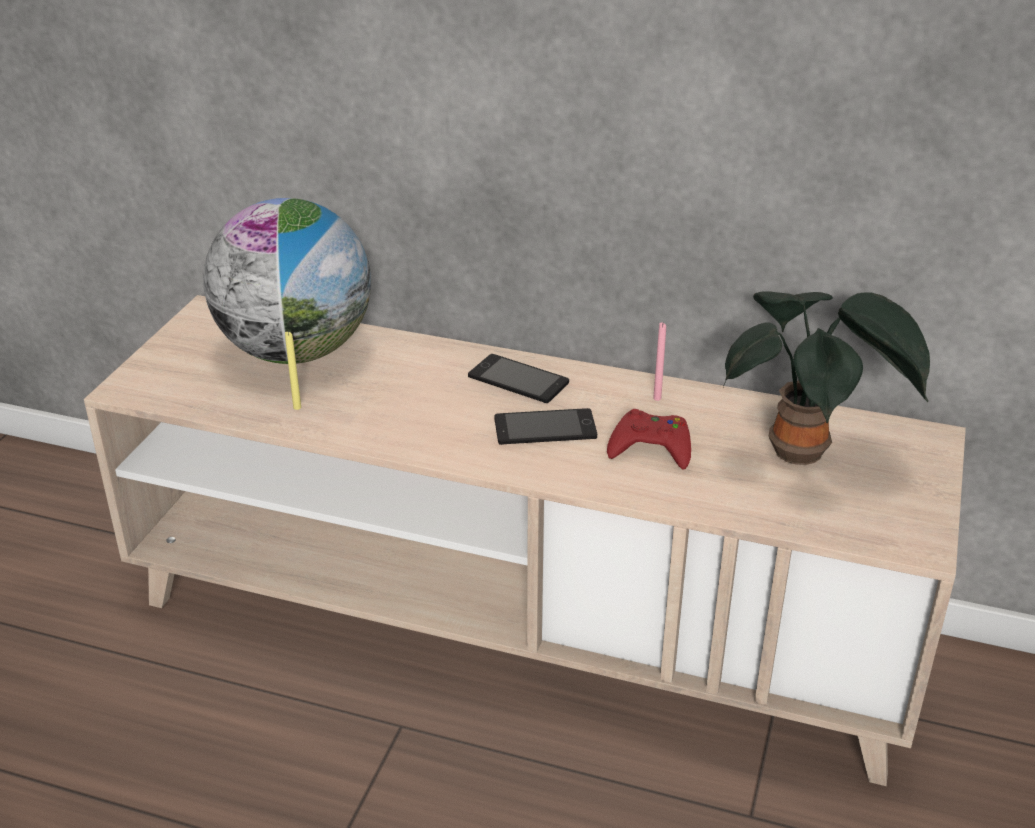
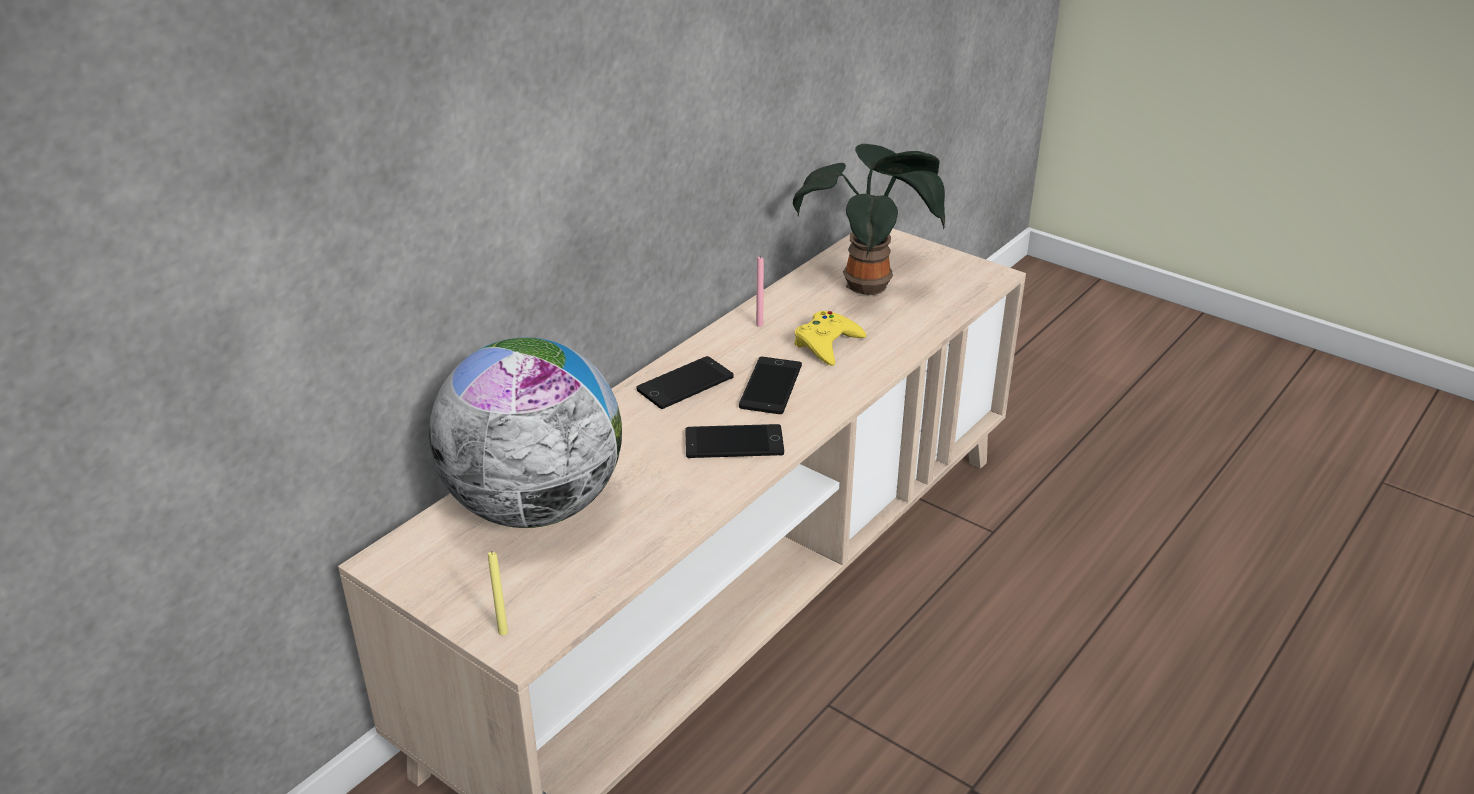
camera: 70 degrees left, 0 degrees up
yellow candle [285,331,301,410] -> yellow candle moved to [488,552,508,635]
red game controller [607,409,691,470] -> yellow game controller [794,311,866,366]
none -> phone [685,424,784,458]

